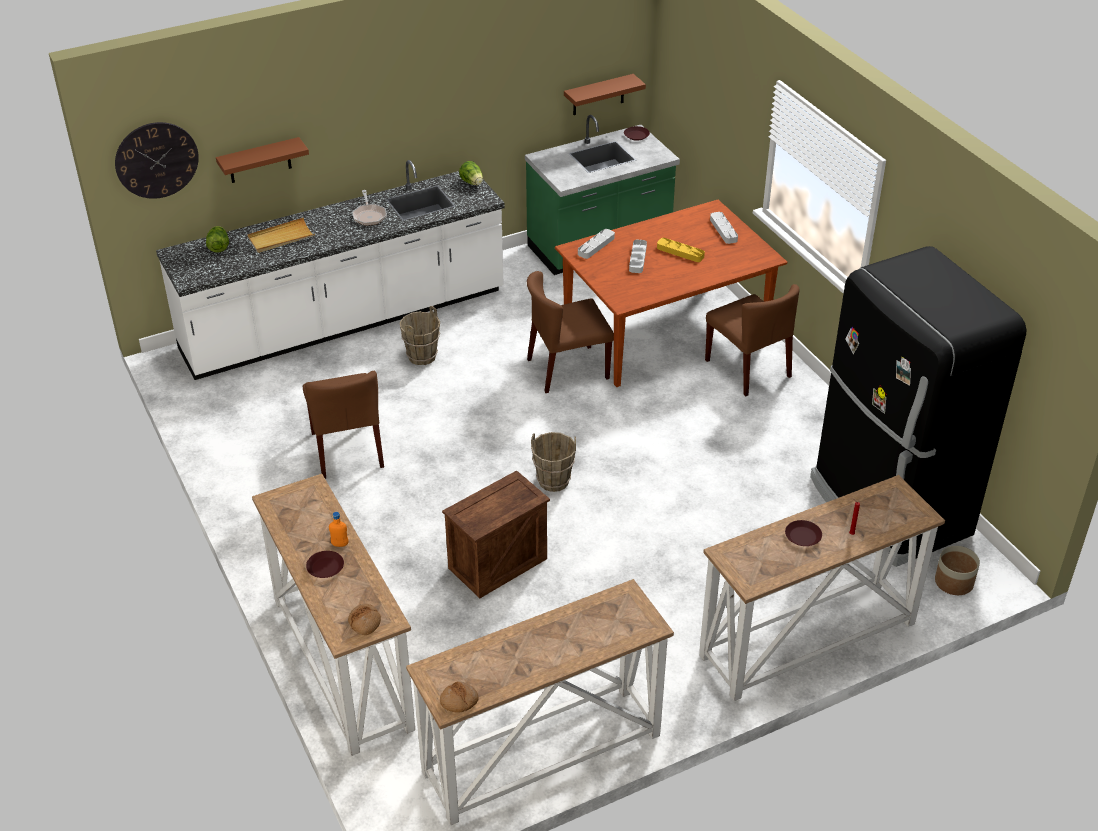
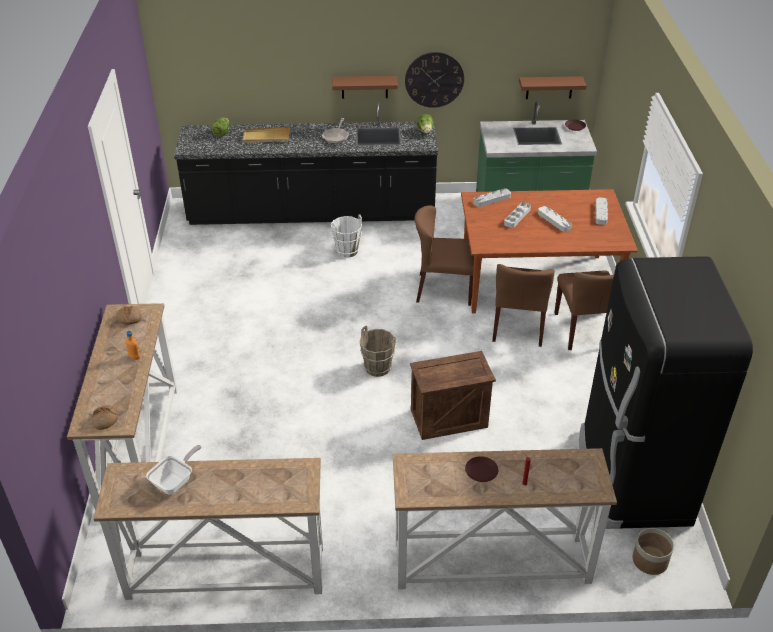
camera: 25 degrees right, 0 degrees up
wall clock [115,122,199,199] -> wall clock moved to [405,52,464,108]
white counter [156,160,505,380] -> black counter [174,102,438,225]
brown shelf [216,137,309,183] -> brown shelf moved to [332,76,398,99]
brown chair [303,371,384,479] -> brown chair moved to [492,264,555,347]
brown plate [306,551,344,578] -> none
brown bucket [400,306,440,365] -> white bucket [331,214,362,258]
bread [440,681,478,713] -> bread moved to [116,306,142,325]
crate [442,470,550,599] -> crate moved to [410,351,496,440]
yellow tray [657,238,705,262] -> grey tray [538,206,572,232]
none -> frying pan [146,445,202,494]

